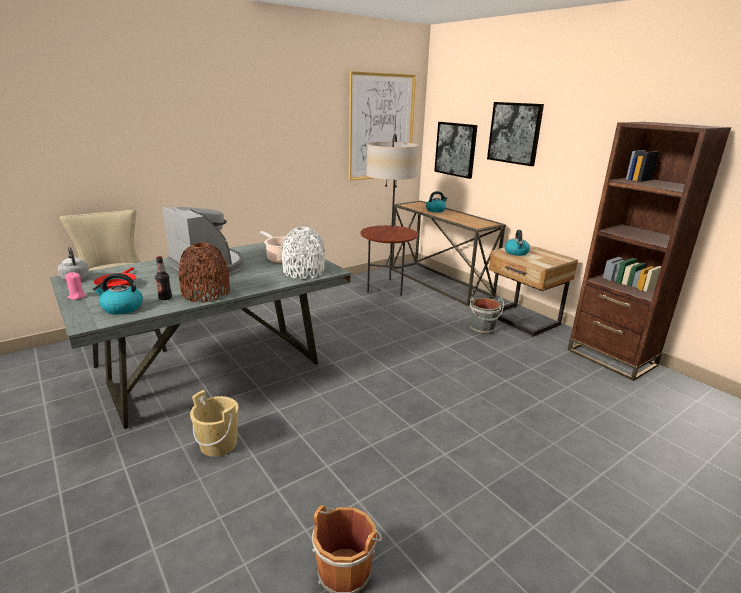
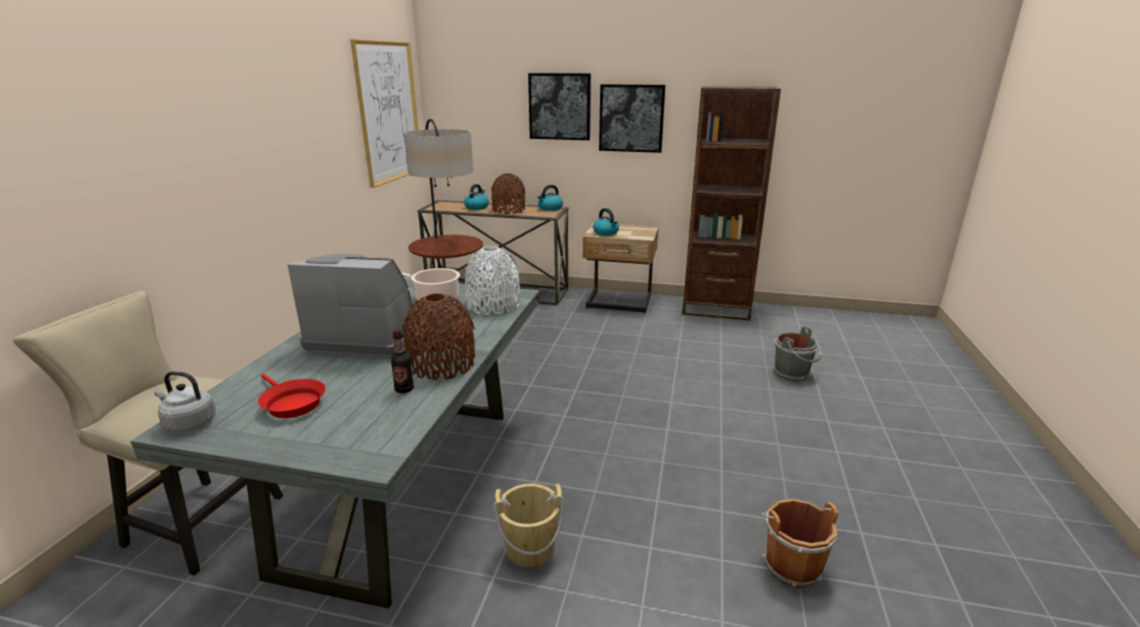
camera: 40 degrees left, 0 degrees up
pink candle [65,272,86,300] -> none
kettle [93,273,143,314] -> kettle moved to [538,185,563,211]
picture [434,122,478,179] -> picture moved to [599,84,666,153]
grey bucket [469,297,504,334] -> grey bucket moved to [773,326,821,381]
none -> brown vase [491,173,525,214]

